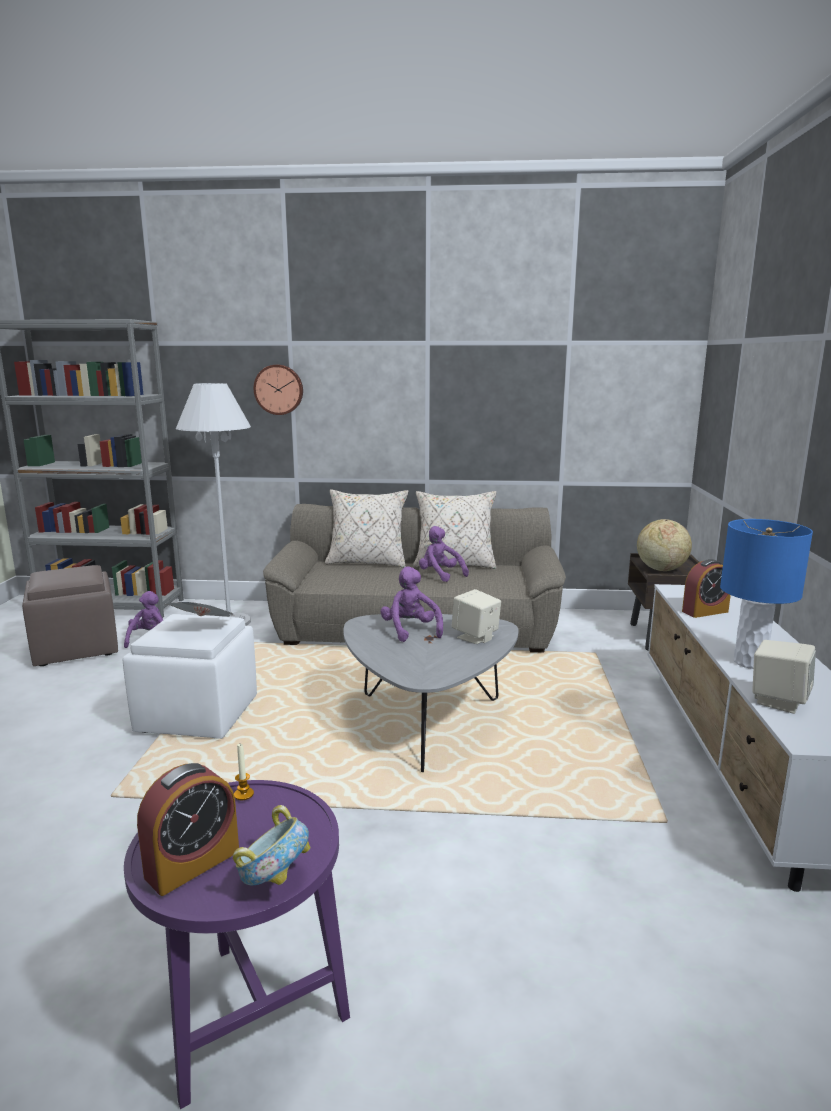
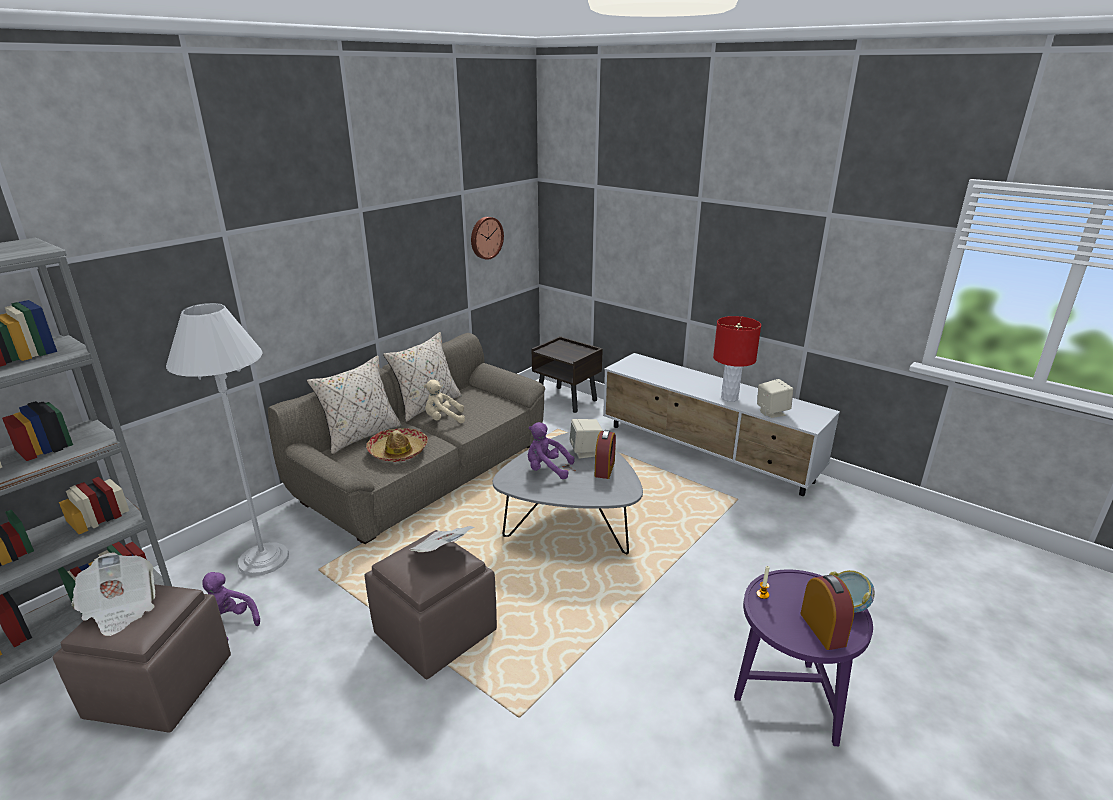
camera: 55 degrees left, 10 degrees up
white ottoman [123,614,257,739] -> brown ottoman [365,530,497,679]
wall clock [254,365,303,415] -> wall clock moved to [471,217,504,260]
purple plush toy [419,526,469,582] -> beige plush toy [424,380,465,423]
globe [637,519,692,571] -> none
alarm clock [682,559,731,618] -> alarm clock moved to [594,430,616,479]
blue table lamp [720,519,813,669] -> red table lamp [713,316,761,402]
none -> newspaper [71,552,155,636]
none -> hat [366,428,428,462]

